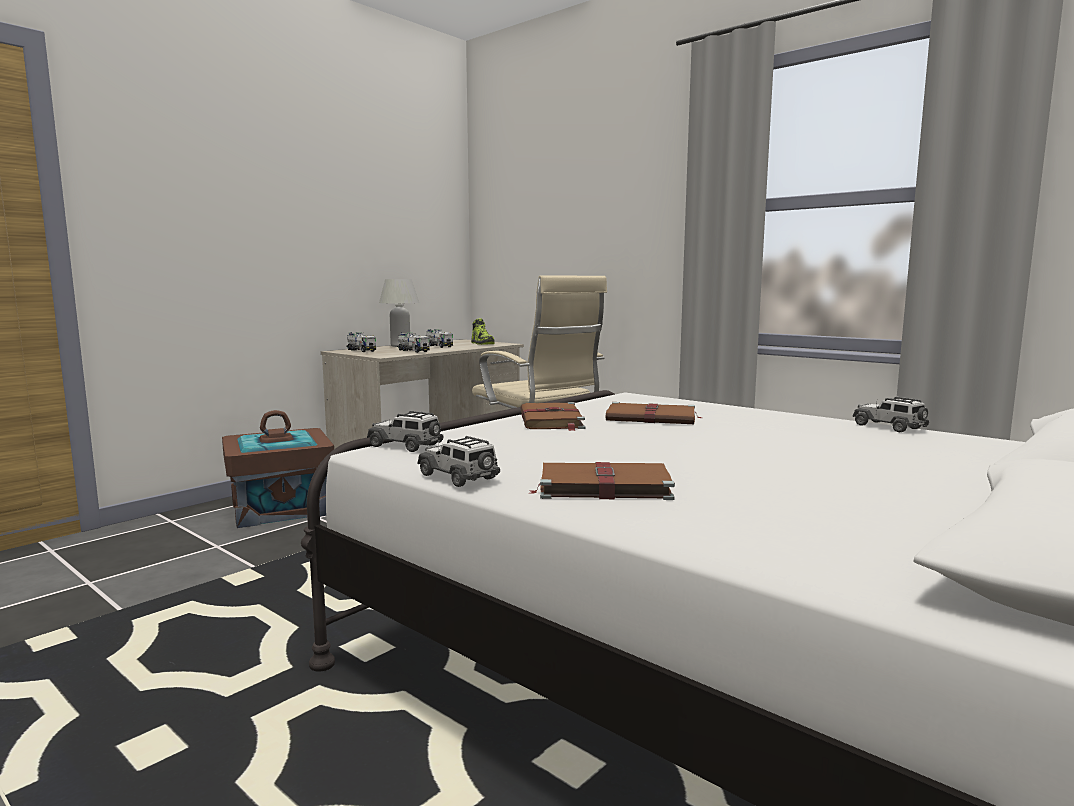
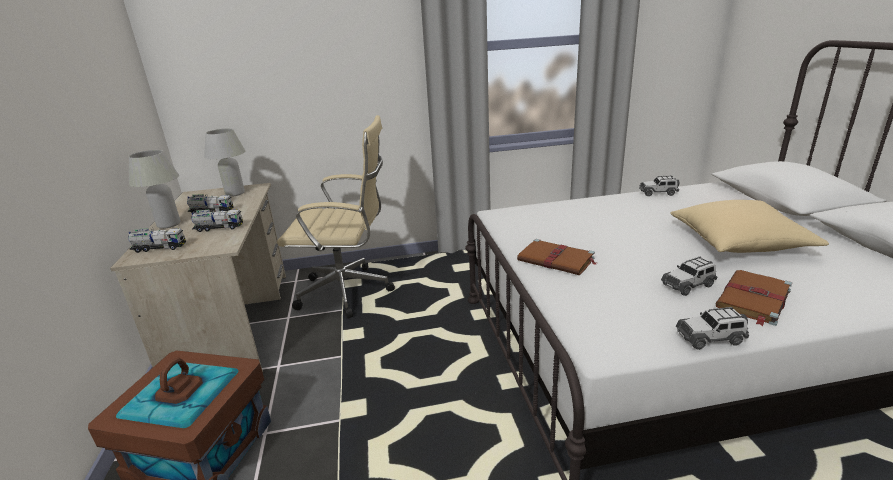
camera: 50 degrees left, 15 degrees up
toy car [367,411,444,452] -> toy car moved to [661,257,717,296]
shoe [471,318,495,345] -> white table lamp [204,128,245,197]
brown book [606,402,701,424] -> none
none -> beige pillow [670,200,829,253]

